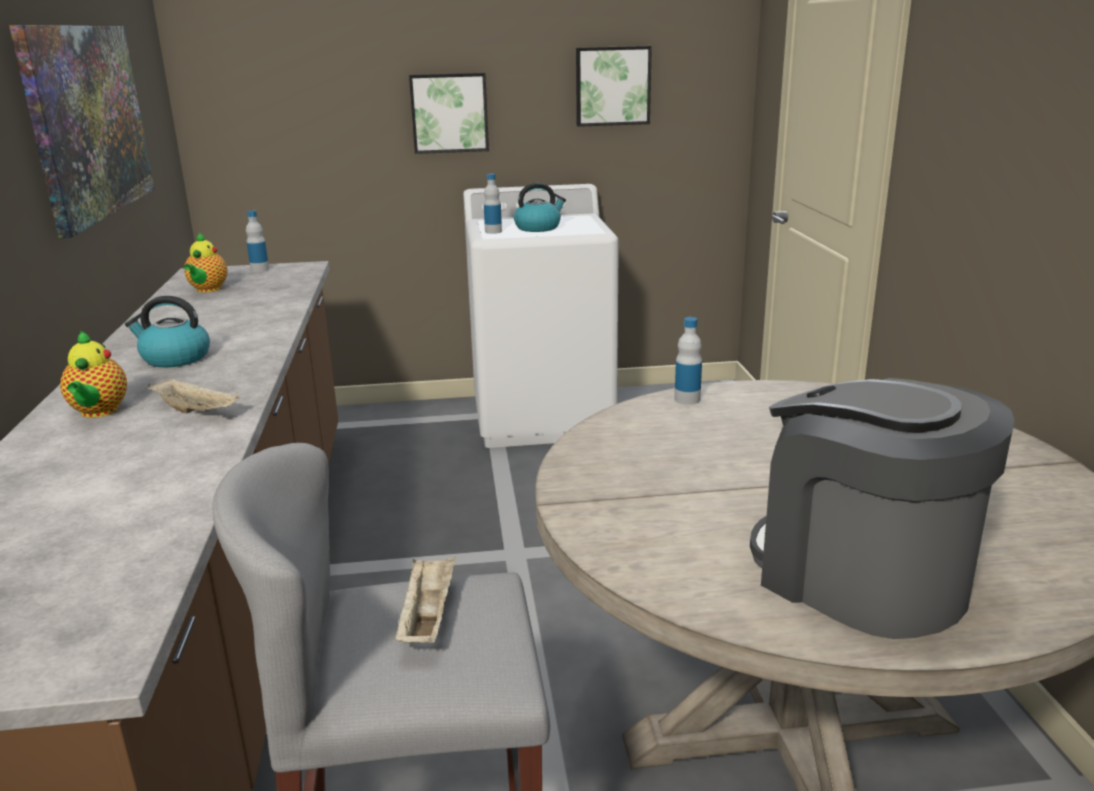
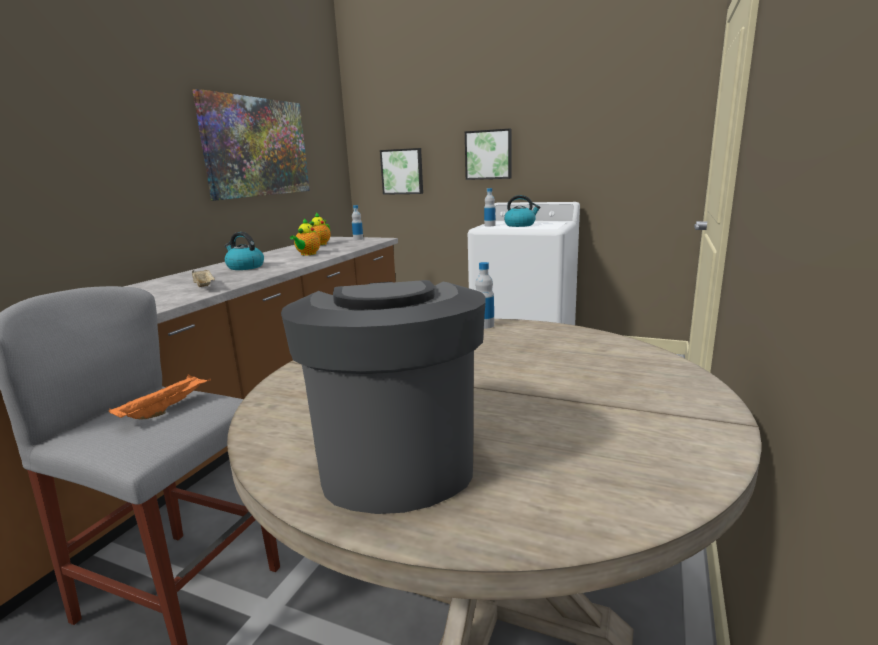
camera: 30 degrees right, 5 degrees down
teapot [60,330,127,418] -> teapot moved to [290,218,320,255]
beige tray [395,556,456,643] -> orange tray [109,375,211,420]
picture [576,46,652,127] -> picture moved to [380,148,423,195]

